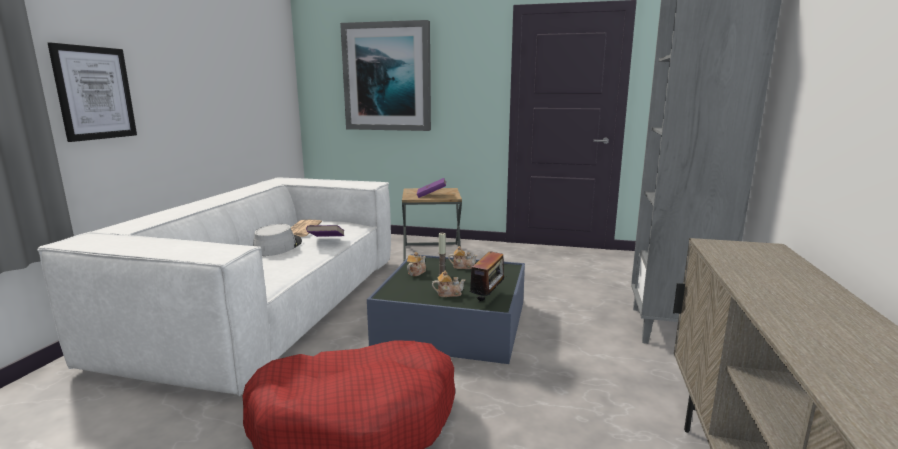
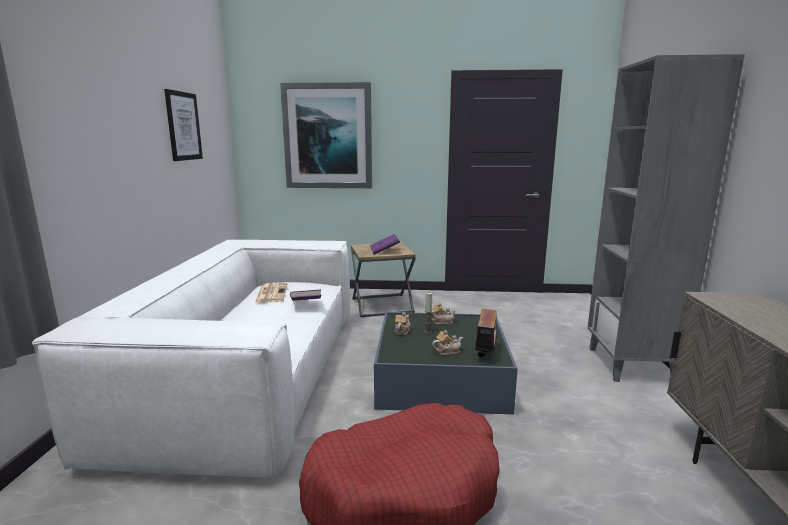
camera: 10 degrees left, 0 degrees up
picture [48,42,137,142] -> picture moved to [164,89,203,161]
grey hat [253,224,302,256] -> none

